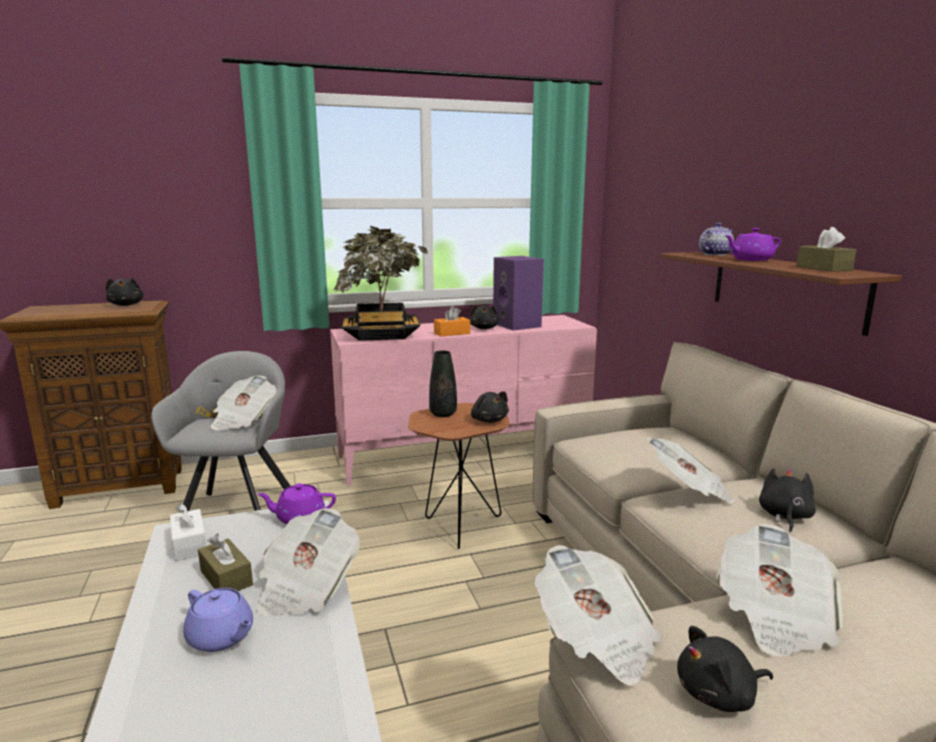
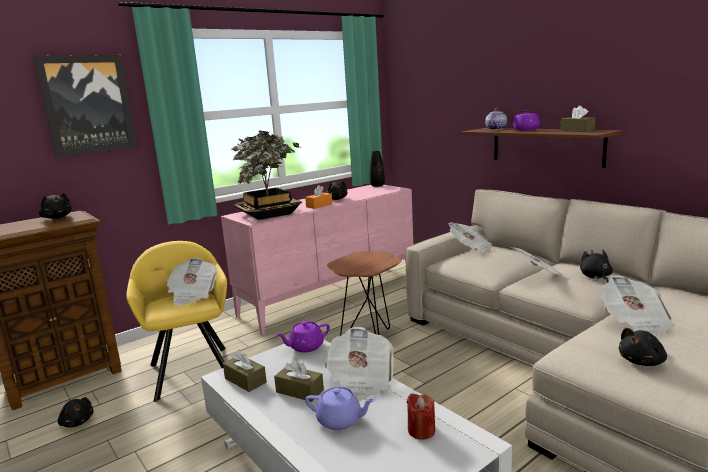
camera: 20 degrees left, 0 degrees up
grey armchair [151,351,290,513] -> yellow armchair [126,241,227,402]
white tissue box [170,503,206,561] -> brown tissue box [223,350,267,392]
black vase [429,351,457,417] -> black vase moved to [370,151,385,187]
black plush toy [471,391,509,423] -> black plush toy moved to [58,397,93,428]
purple speaker [493,256,544,331] -> none
newspaper [535,545,662,686] -> newspaper moved to [448,222,492,254]
none -> picture [33,55,137,157]
none -> red candle [407,393,435,440]

